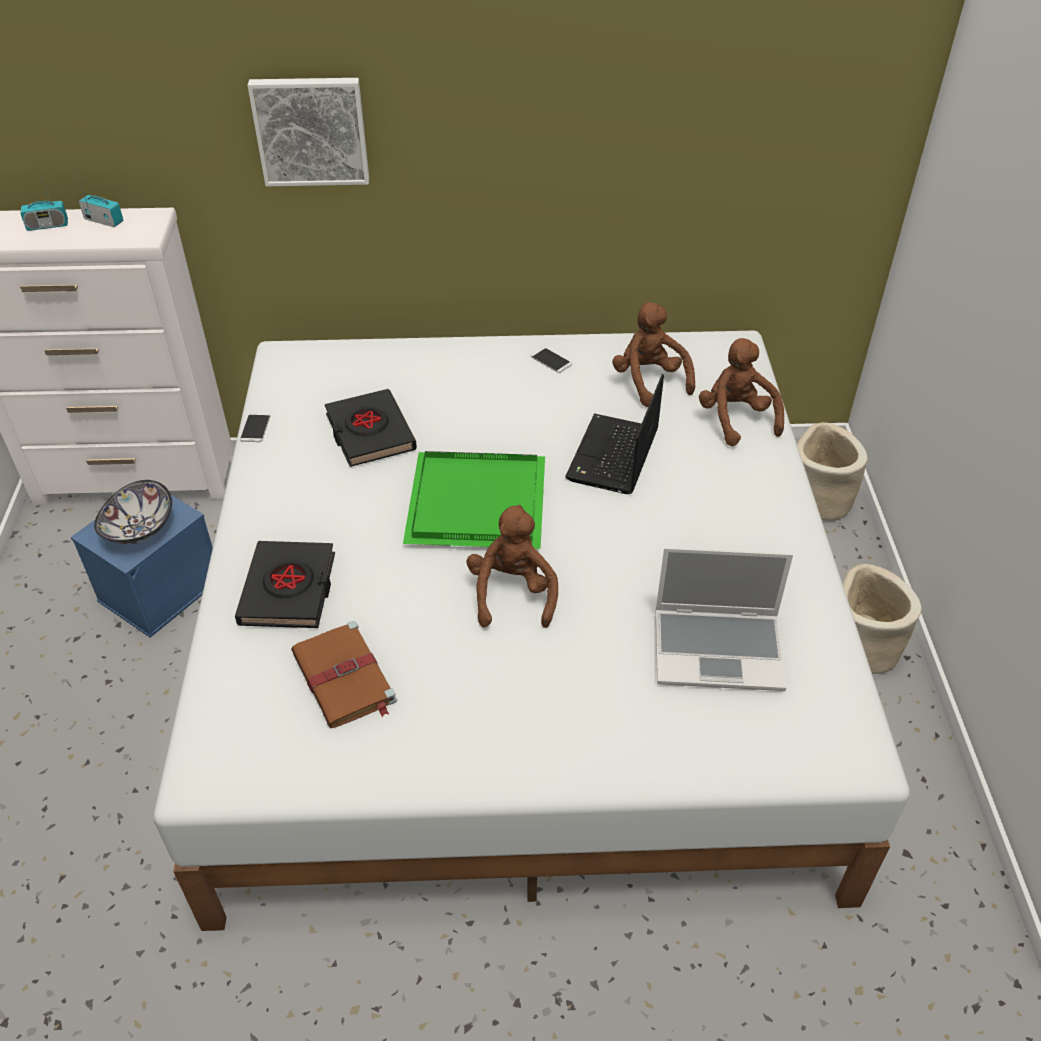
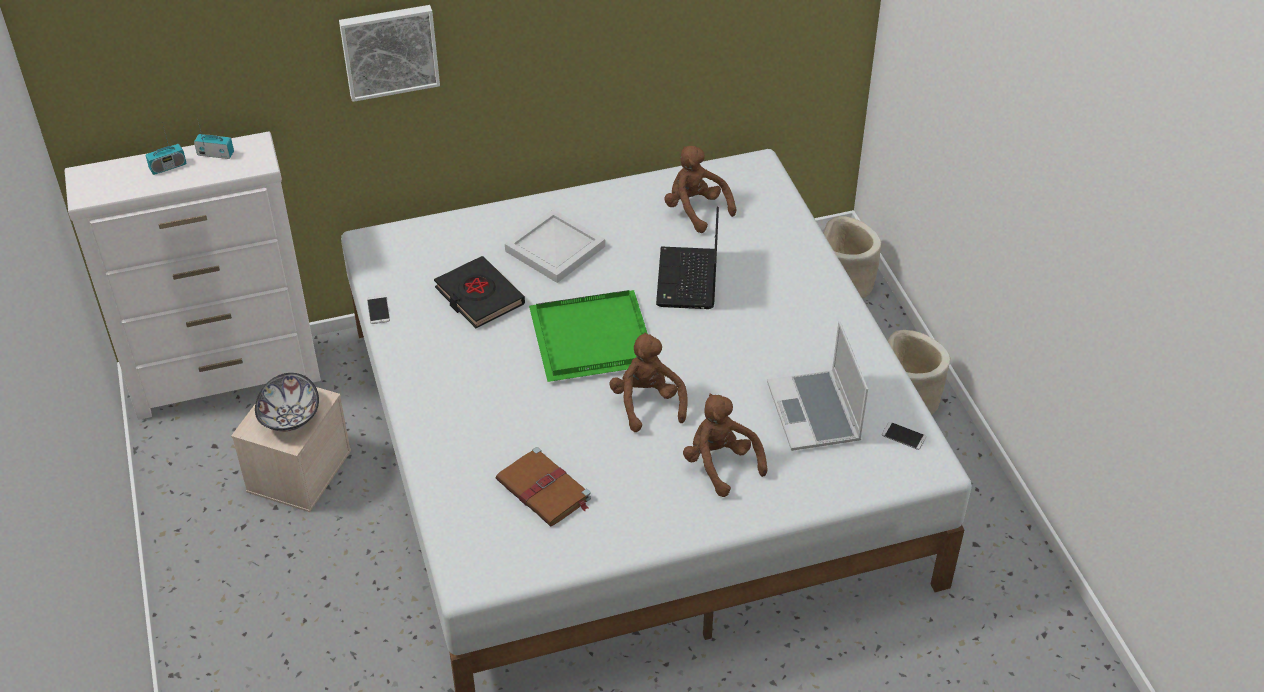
camera: 15 degrees left, 0 degrees up
blue storage box [70,495,213,638] -> beige storage box [231,375,351,512]
black book [235,541,335,628] -> none
phone [531,347,572,373] -> phone moved to [882,422,926,450]
laptop [655,547,793,691] -> laptop turned 90 degrees clockwise [767,321,868,451]
brown plush toy [699,338,784,446] -> brown plush toy moved to [683,393,767,497]
none -> white tray [505,209,605,283]

